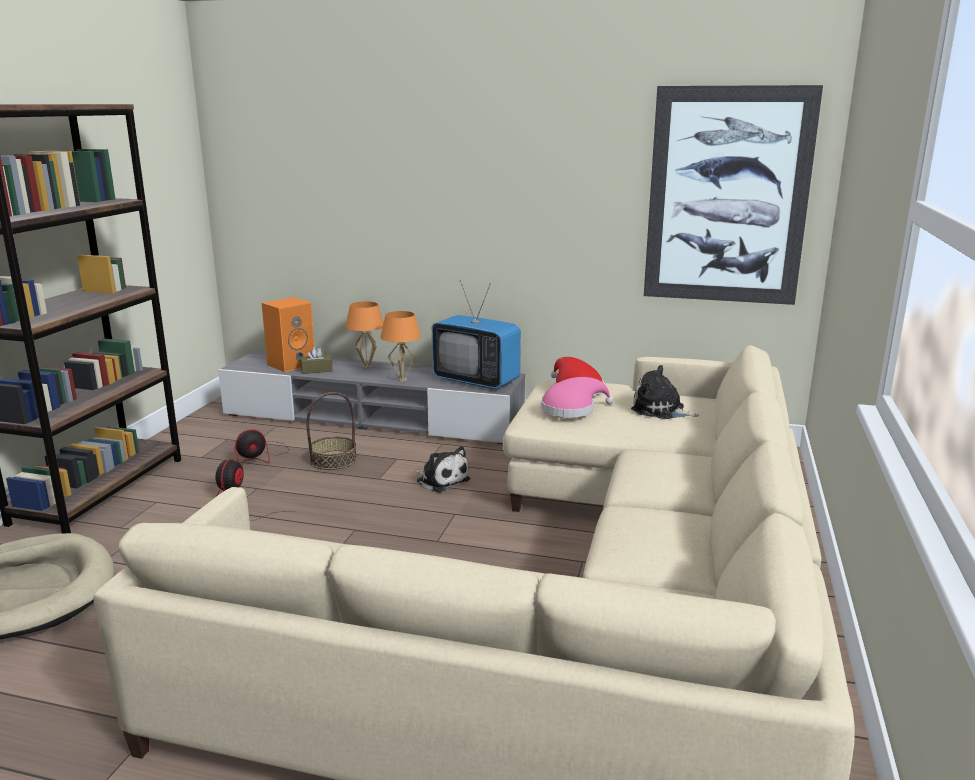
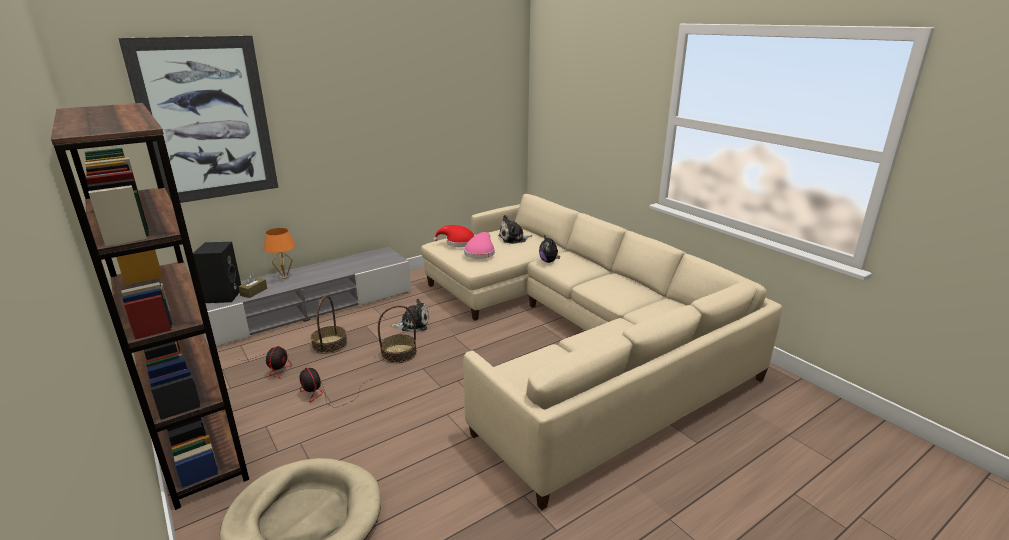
camera: 50 degrees left, 5 degrees up
orange speaker [262,297,314,372] -> black speaker [193,242,241,303]
orange table lamp [380,311,421,382] -> none
television [432,280,521,389] -> none
picture [644,85,823,305] -> picture moved to [118,36,278,203]
none -> basket [378,305,417,363]
none -> plush toy [539,235,560,263]

